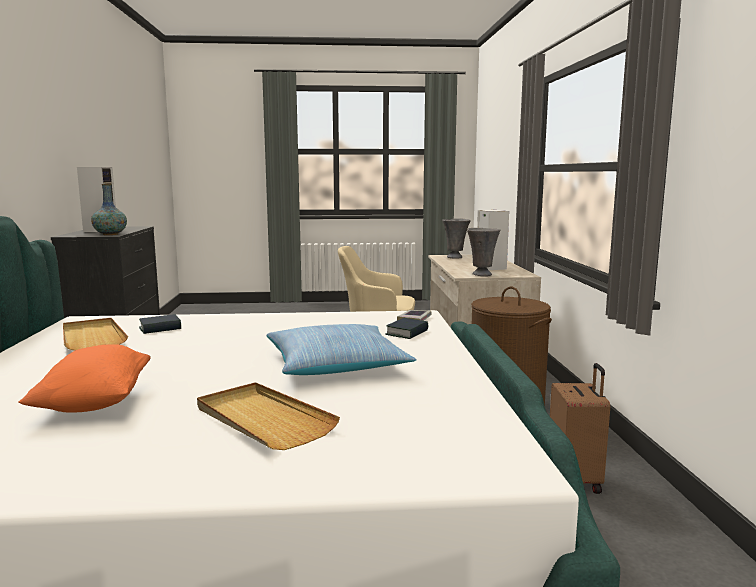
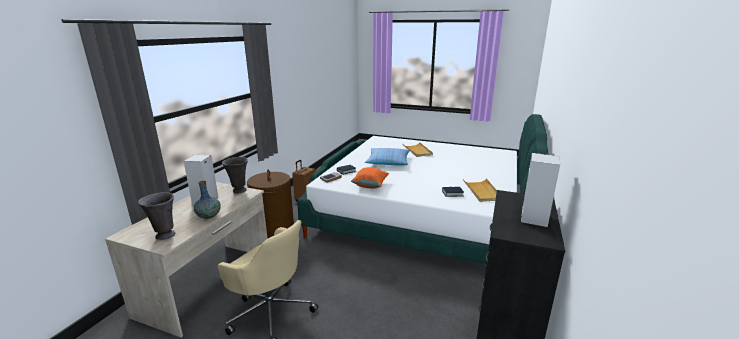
camera: 155 degrees left, 10 degrees up
orange pillow [18,345,151,413] -> orange pillow moved to [351,167,389,188]
vase [91,184,127,235] -> vase moved to [194,181,221,219]

